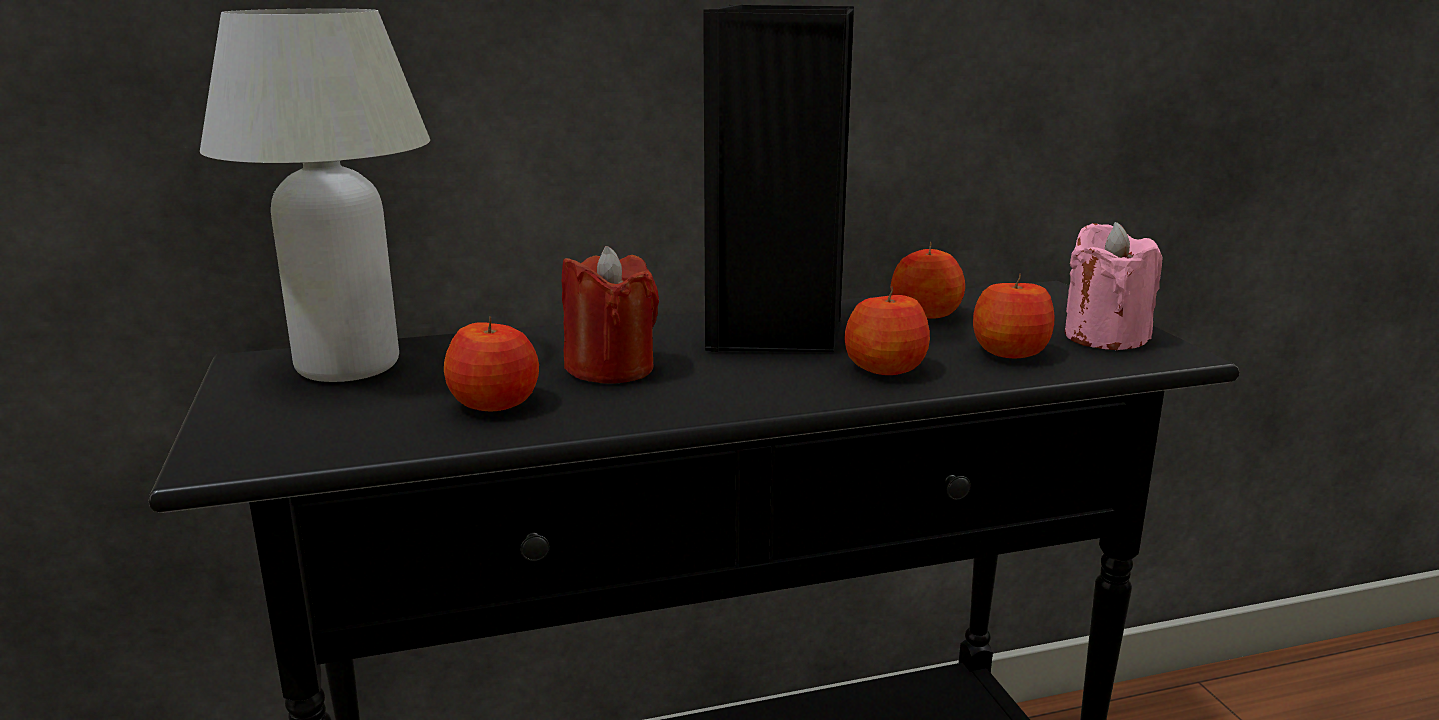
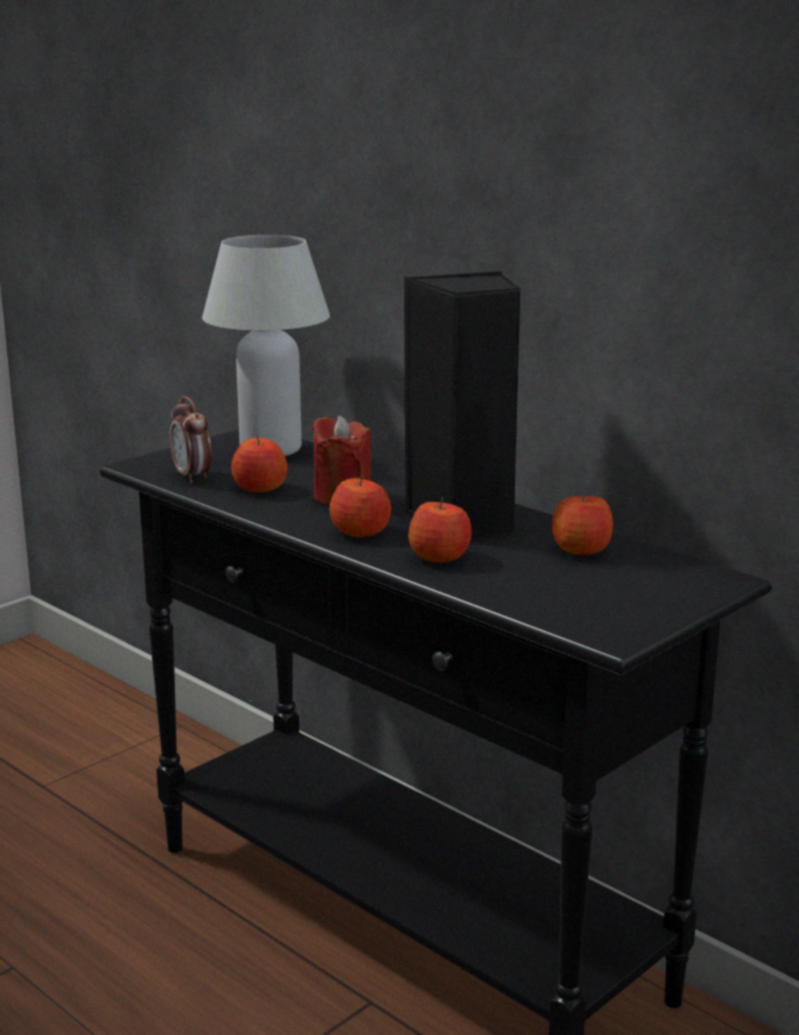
camera: 60 degrees right, 0 degrees up
apple [973,274,1055,358] -> apple moved to [329,475,391,537]
pink candle [1065,222,1162,350] -> none
none -> alarm clock [169,396,212,483]

